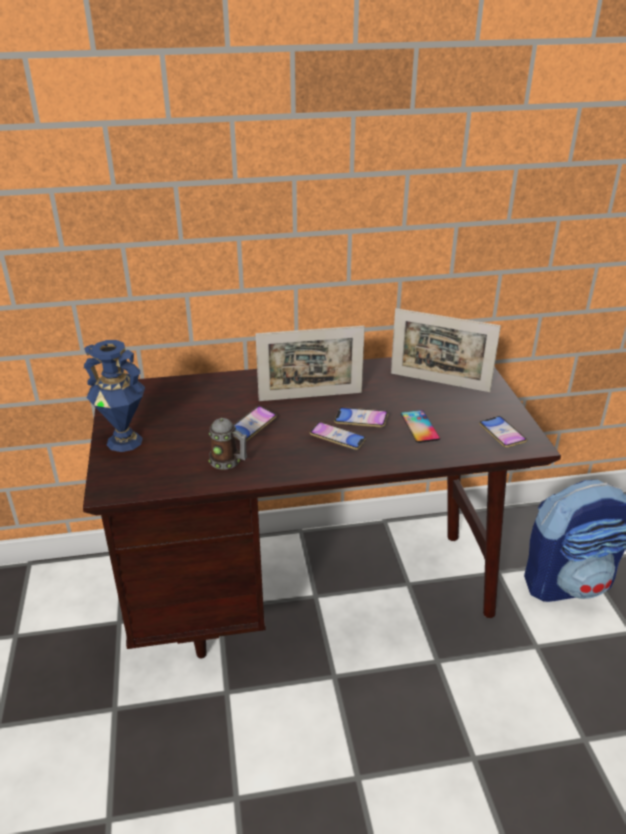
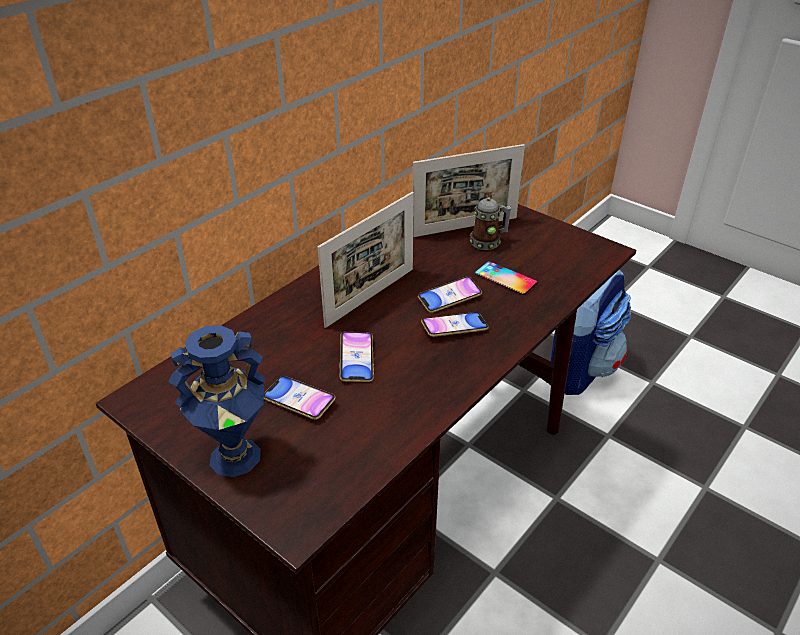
camera: 40 degrees left, 5 degrees up
mug [208,418,247,470] -> mug moved to [470,198,512,250]
phone [479,416,527,448] -> phone moved to [264,376,336,420]

